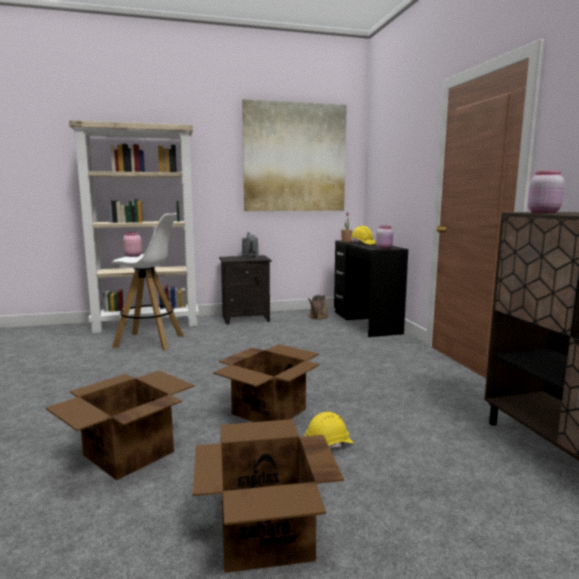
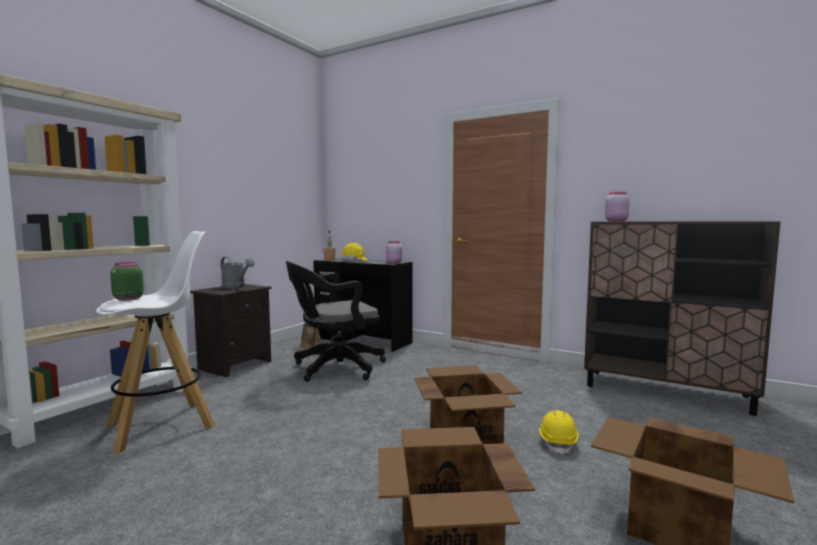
camera: 45 degrees left, 5 degrees down
pink jar [123,232,142,257] -> green jar [110,262,144,301]
picture [242,99,347,211] -> none
none -> black office chair [286,261,386,382]

